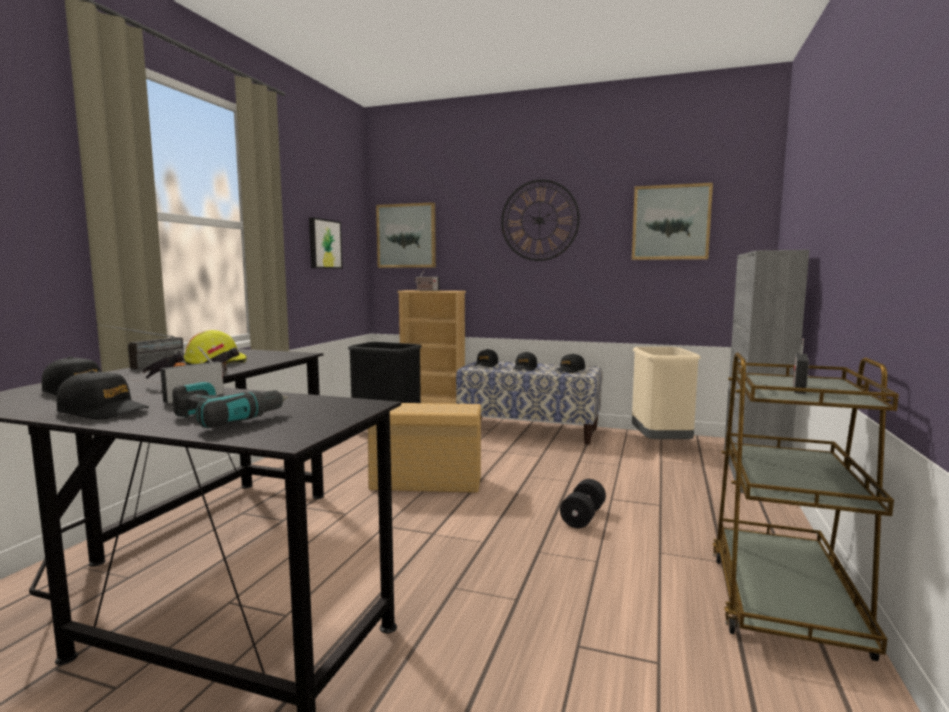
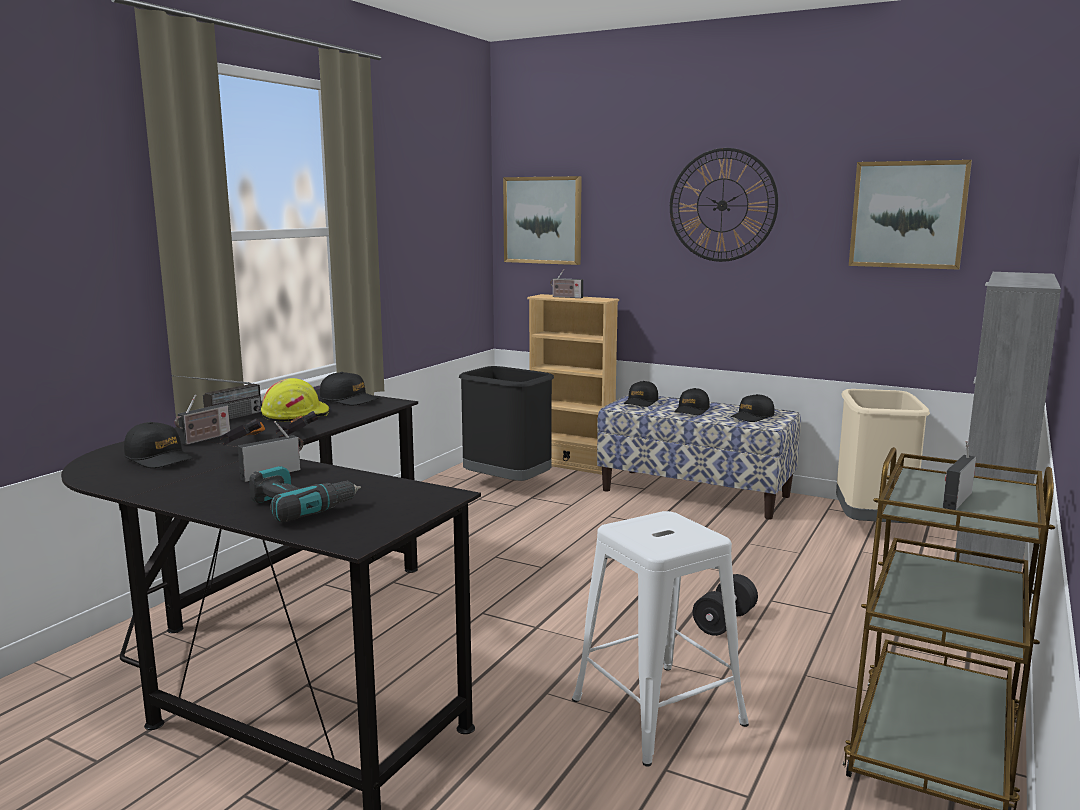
camera: 10 degrees right, 5 degrees up
black cap [56,371,149,419] -> black cap moved to [320,372,379,406]
picture [309,217,343,269] -> none
beige storage box [368,403,481,493] -> none
none -> radio [175,394,230,445]
none -> white stool [572,511,749,767]

